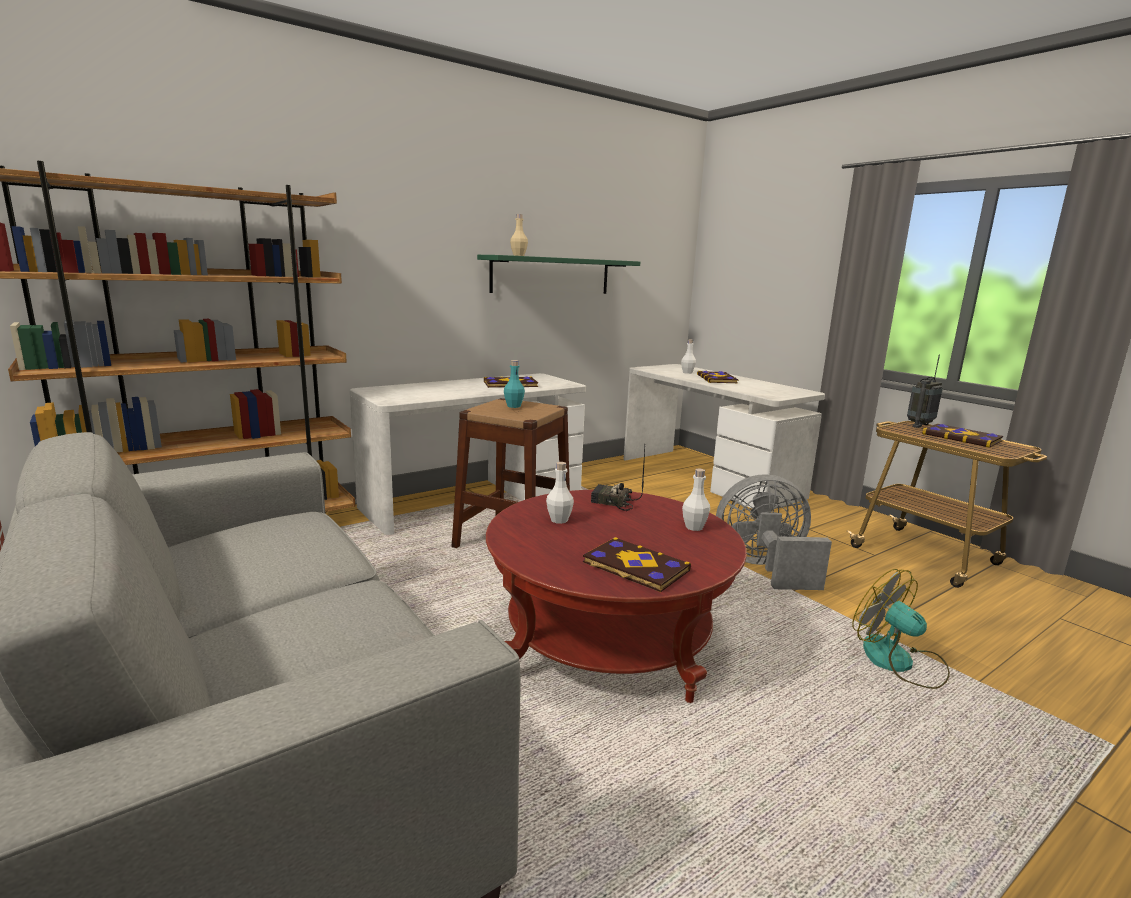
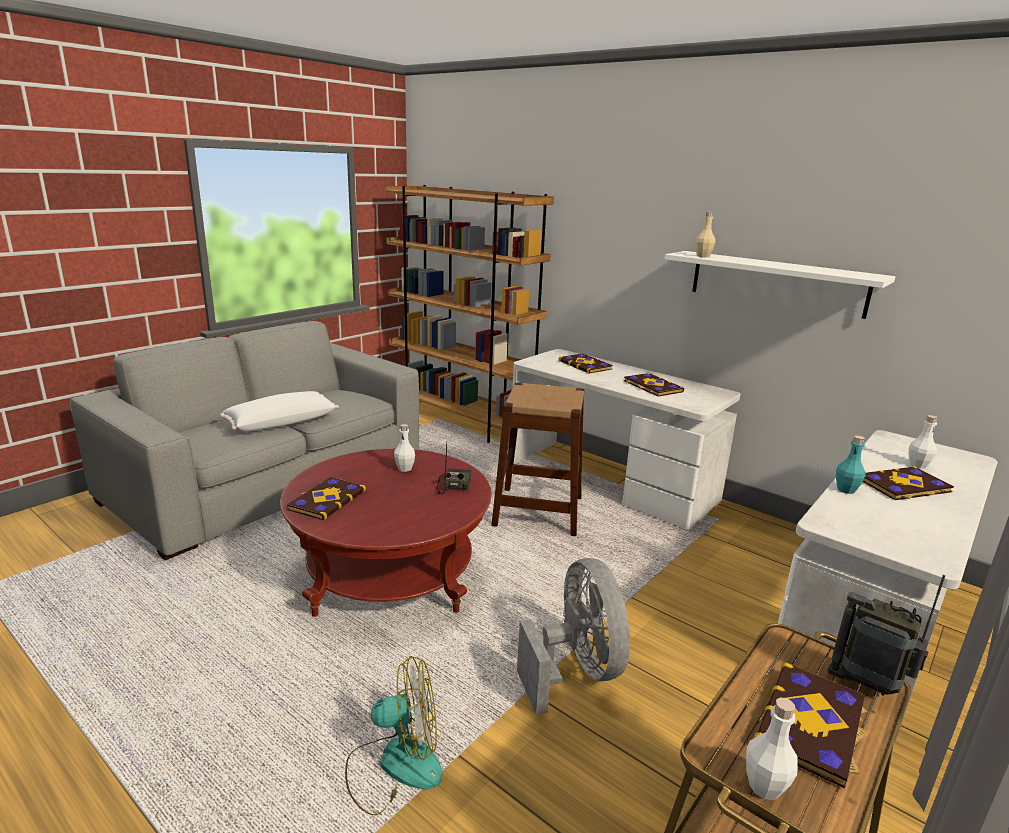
camera: 75 degrees right, 5 degrees up
green shelf [477,255,640,294] -> white shelf [665,251,896,319]
turquoise bottle [504,360,525,408] -> turquoise bottle moved to [836,436,866,494]
white bottle [682,469,710,531] -> white bottle moved to [746,698,797,800]
fan [852,569,950,689] -> fan turned 45 degrees clockwise [345,656,443,815]
none -> white pillow [220,391,339,432]
none -> book [558,354,613,374]

